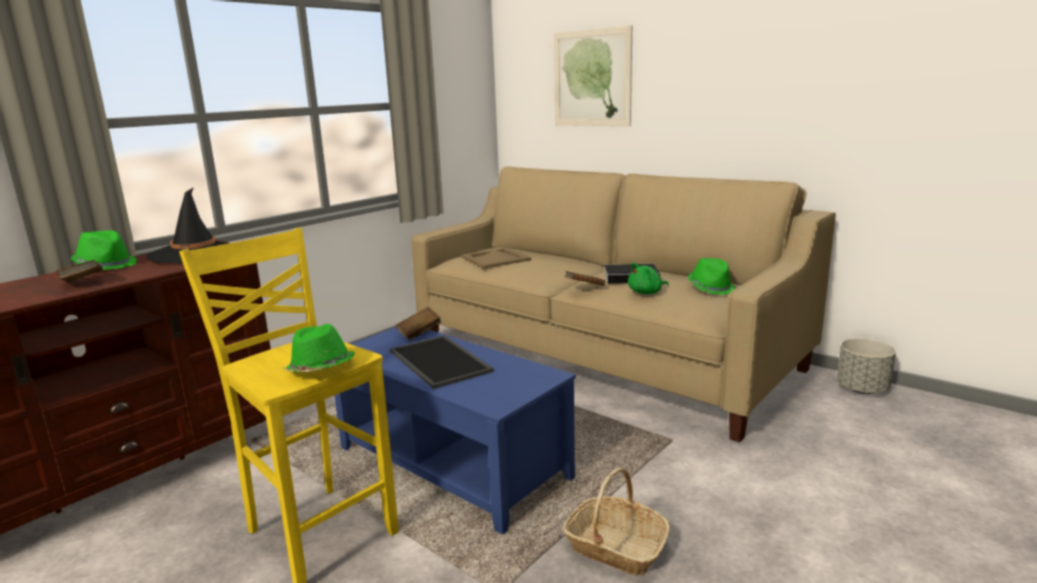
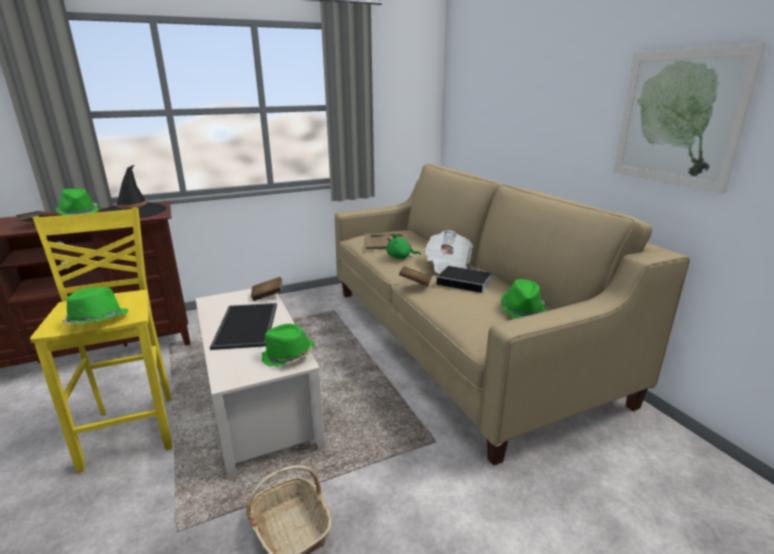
camera: 25 degrees right, 5 degrees up
blue coffee table [334,327,576,535] -> beige coffee table [196,289,325,480]
picture [553,26,632,126] -> picture moved to [613,43,766,193]
green plush toy [628,263,669,294] -> green plush toy moved to [386,234,421,259]
grey planter [837,338,896,394] -> none
none -> green hat [262,324,315,367]
none -> newspaper [424,230,473,274]

